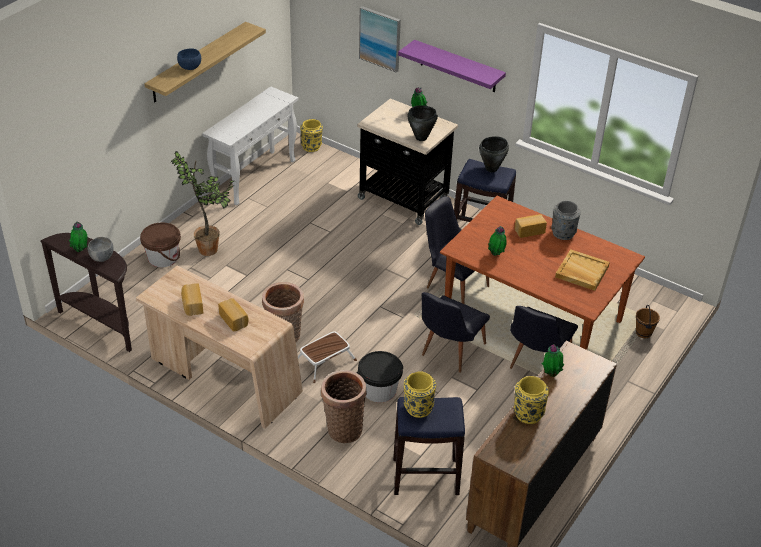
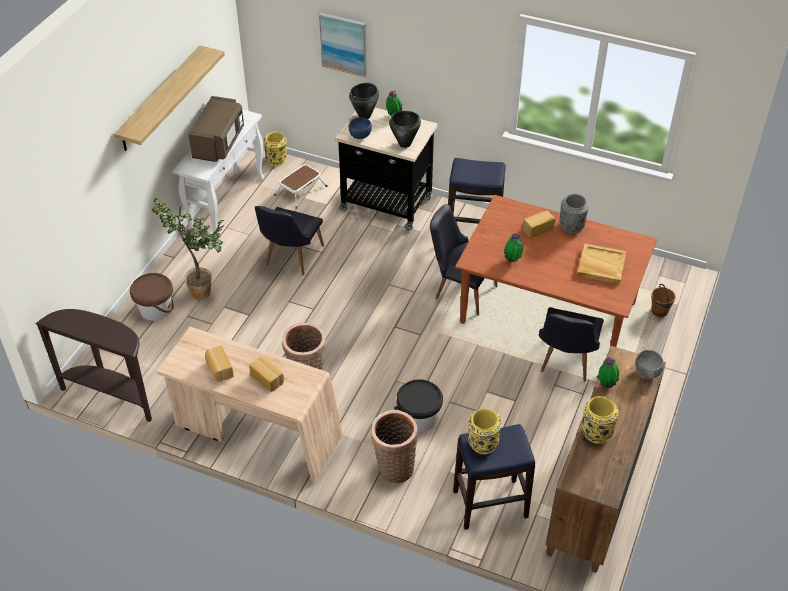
camera: 10 degrees left, 5 degrees up
potted plant [69,222,88,252] -> none
grey bowl [87,237,113,262] -> grey bowl moved to [635,350,664,379]
blue bowl [177,49,201,70] -> blue bowl moved to [349,117,372,139]
brown step ladder [298,331,357,383] -> brown step ladder moved to [274,165,328,209]
purple shelf [398,40,506,92] -> none
black chair [422,292,490,373] -> black chair moved to [255,206,324,275]
black cooking pot [479,136,509,172] -> black cooking pot moved to [349,83,379,119]
none -> brown microwave [188,96,244,162]

